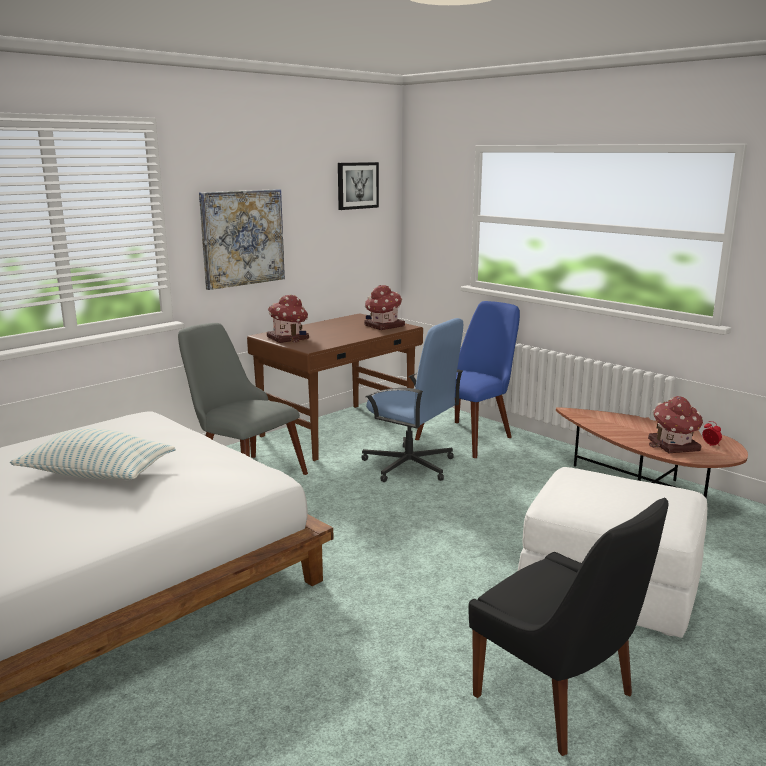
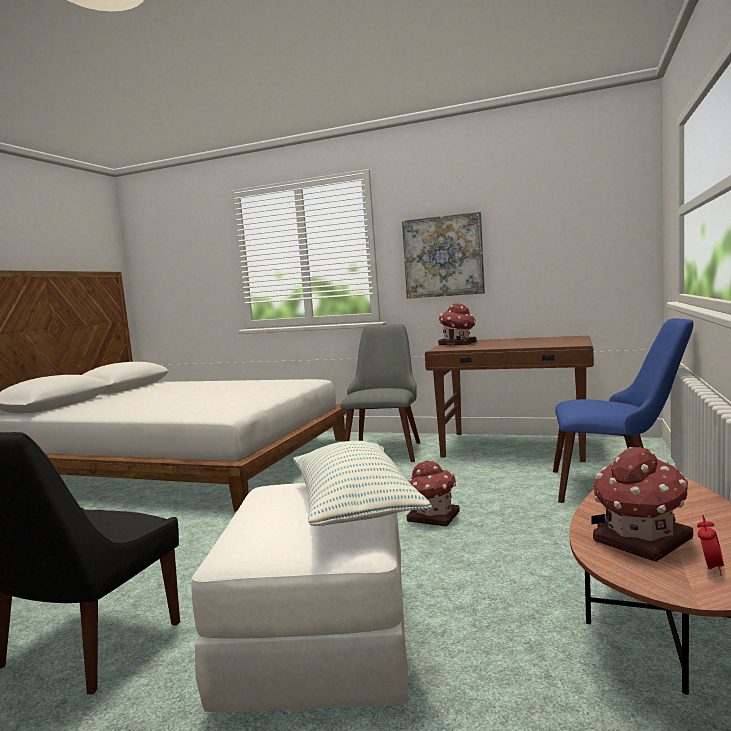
camera: 65 degrees right, 10 degrees down
pillow [10,428,175,479] -> pillow moved to [293,441,432,526]
picture [338,162,379,210] -> none
blue office chair [361,318,463,482] -> none
toy house [364,285,405,330] -> toy house moved to [406,460,460,526]

